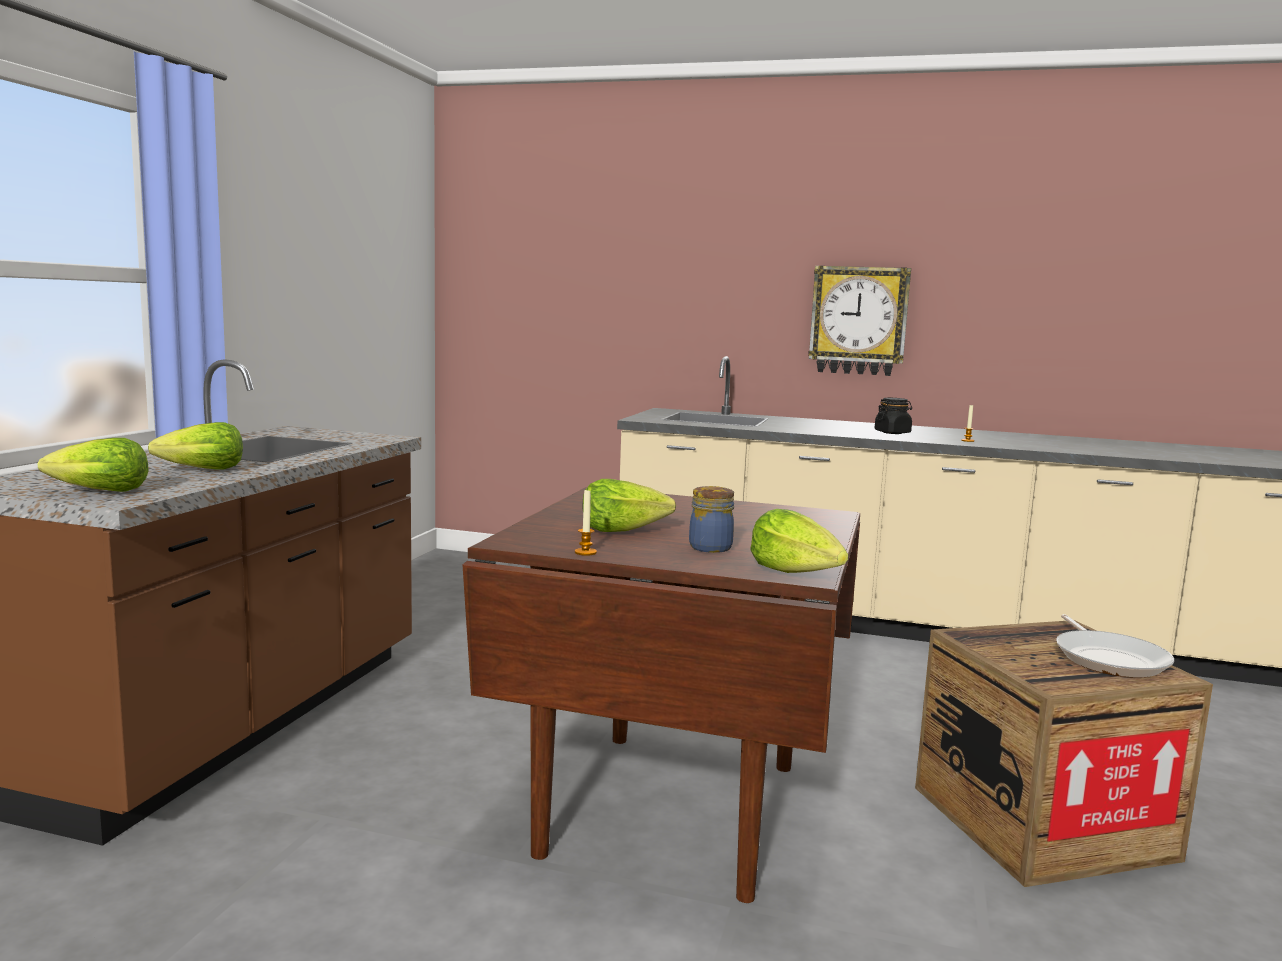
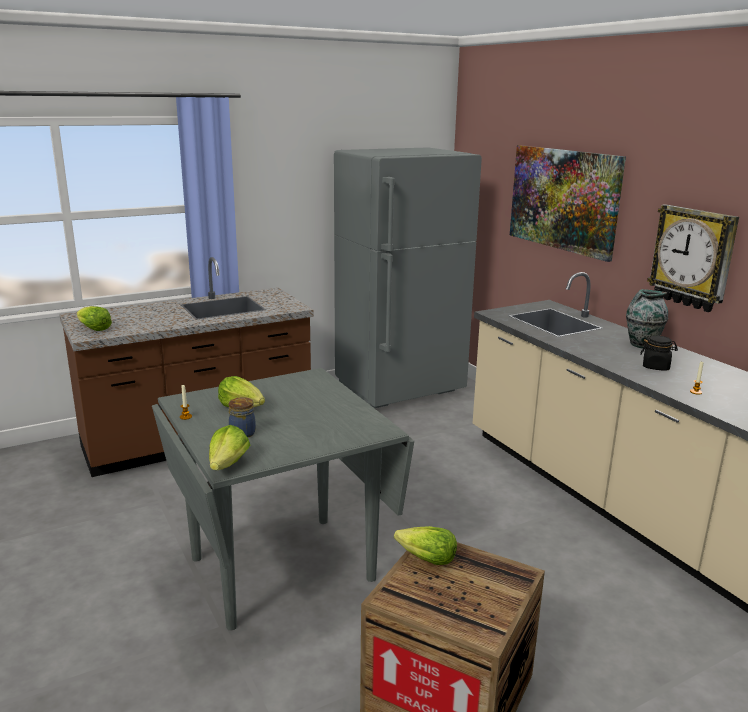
camera: 45 degrees right, 10 degrees up
lettuce [148,422,243,469] -> lettuce moved to [394,526,457,565]
brown dining table [463,487,860,903] -> grey dining table [152,368,414,631]
frying pan [1056,614,1174,678] -> none
none -> grey fridge [334,147,482,408]
none -> picture [510,145,626,262]
none -> vase [626,289,668,349]

